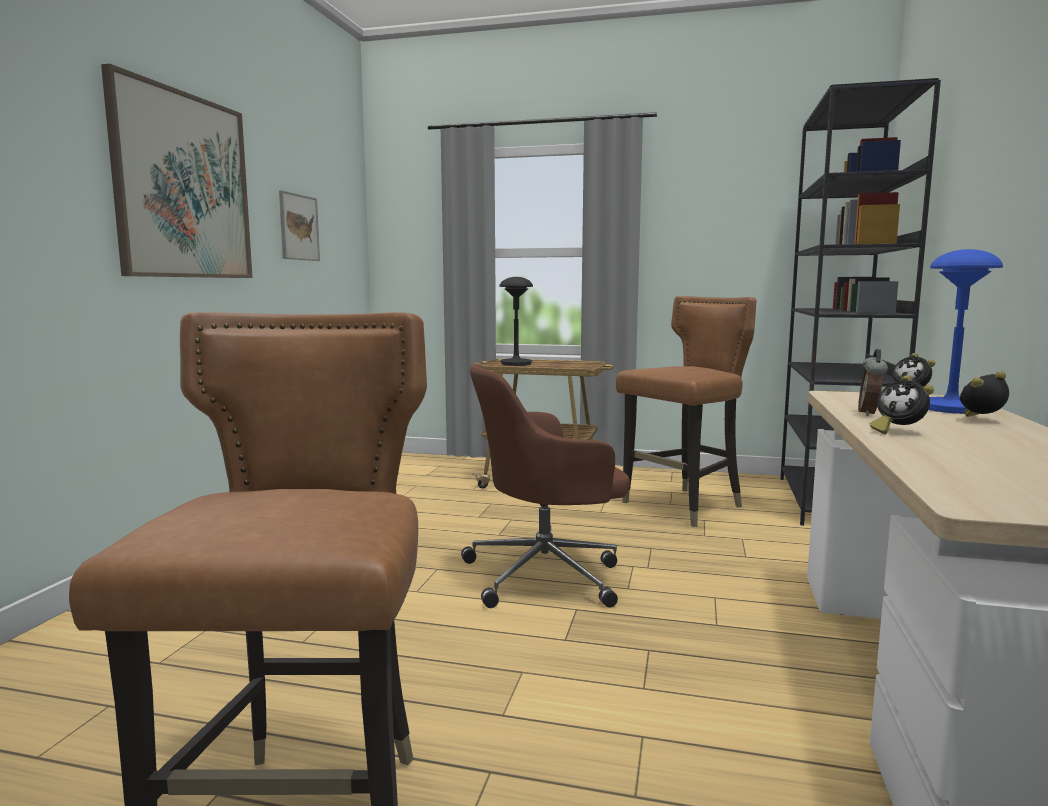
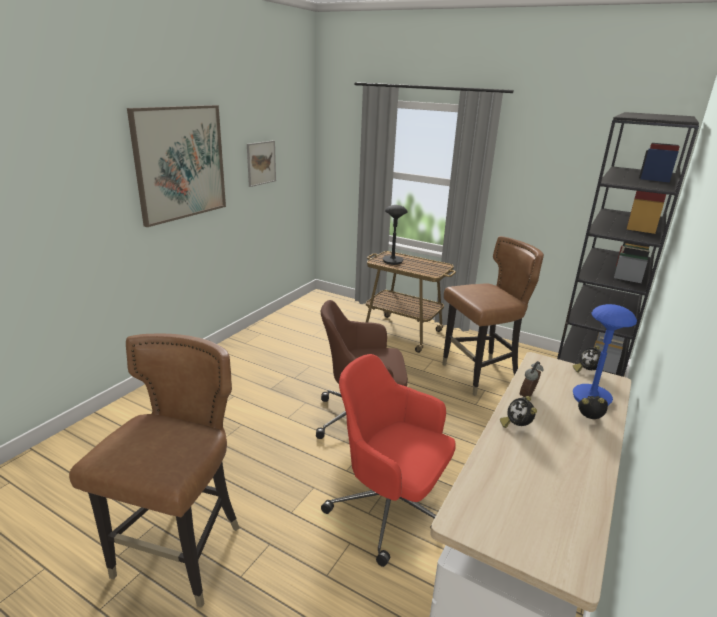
camera: 15 degrees right, 15 degrees up
none -> red office chair [321,354,455,567]

